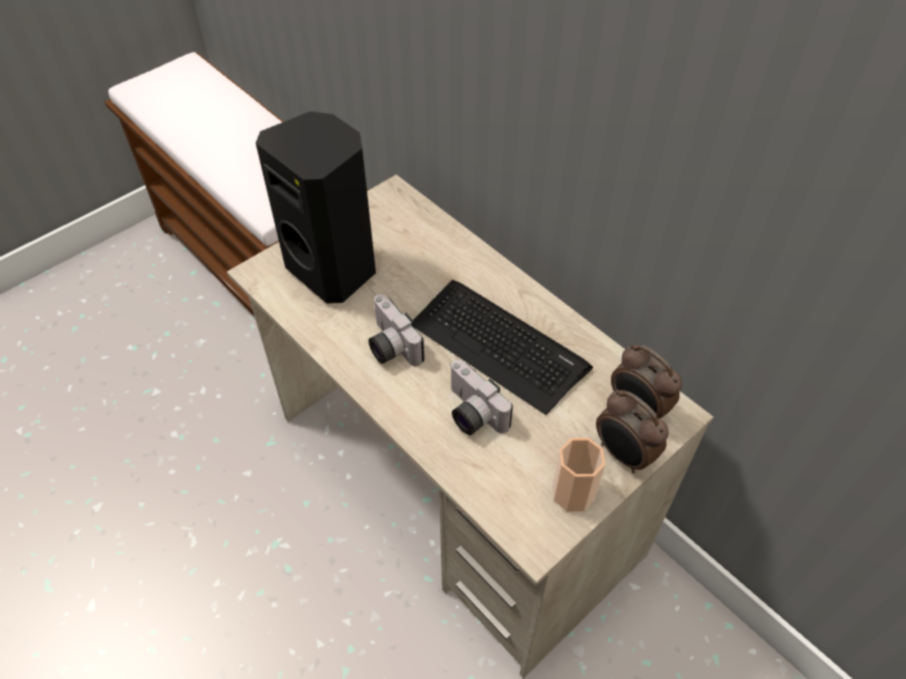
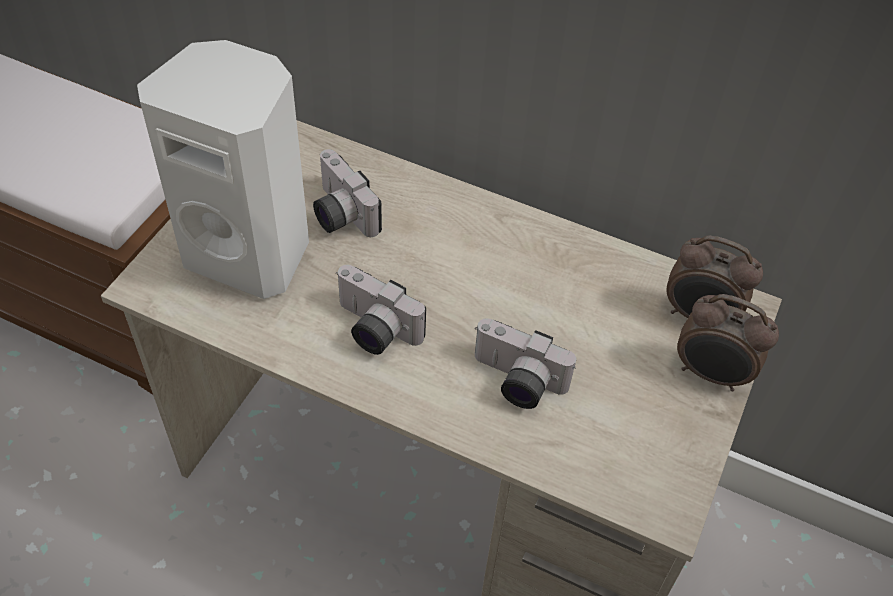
camera: 25 degrees left, 0 degrees up
black speaker [256,111,376,304] -> white speaker [137,40,309,299]
keyboard [413,280,593,415] -> none
cup [552,438,605,512] -> none
none -> camera [313,149,382,237]

